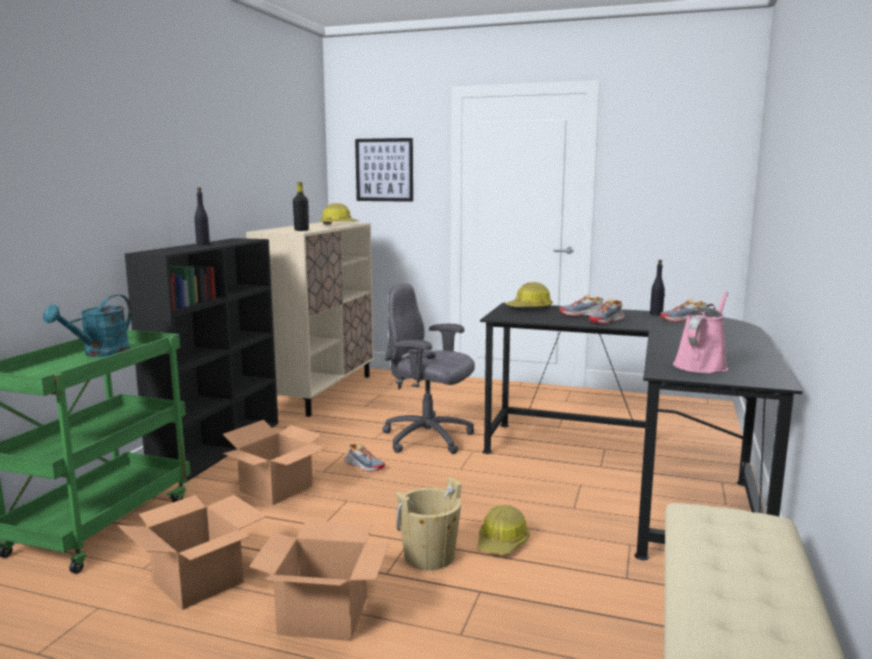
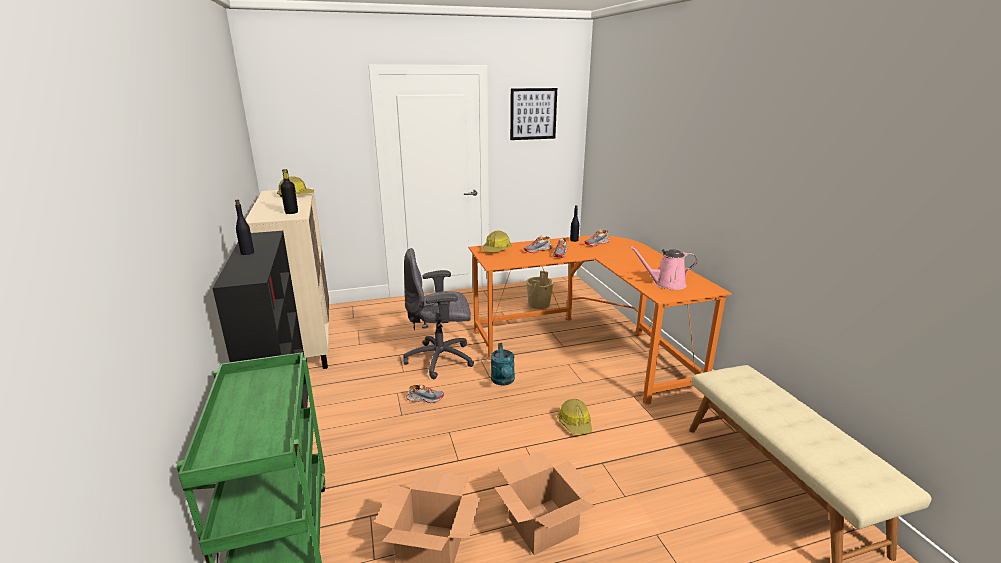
camera: 35 degrees left, 10 degrees up
turquoise watering can [43,295,132,357] -> turquoise watering can moved to [491,343,515,386]
cardboard box [222,420,328,505] -> none
picture [355,138,413,202] -> picture moved to [510,88,557,140]
beige bucket [396,477,462,570] -> beige bucket moved to [526,271,554,309]
black desk [480,303,802,560] -> orange desk [468,235,732,405]
pink watering can [673,292,729,373] -> pink watering can turned 90 degrees counterclockwise [629,246,698,290]

